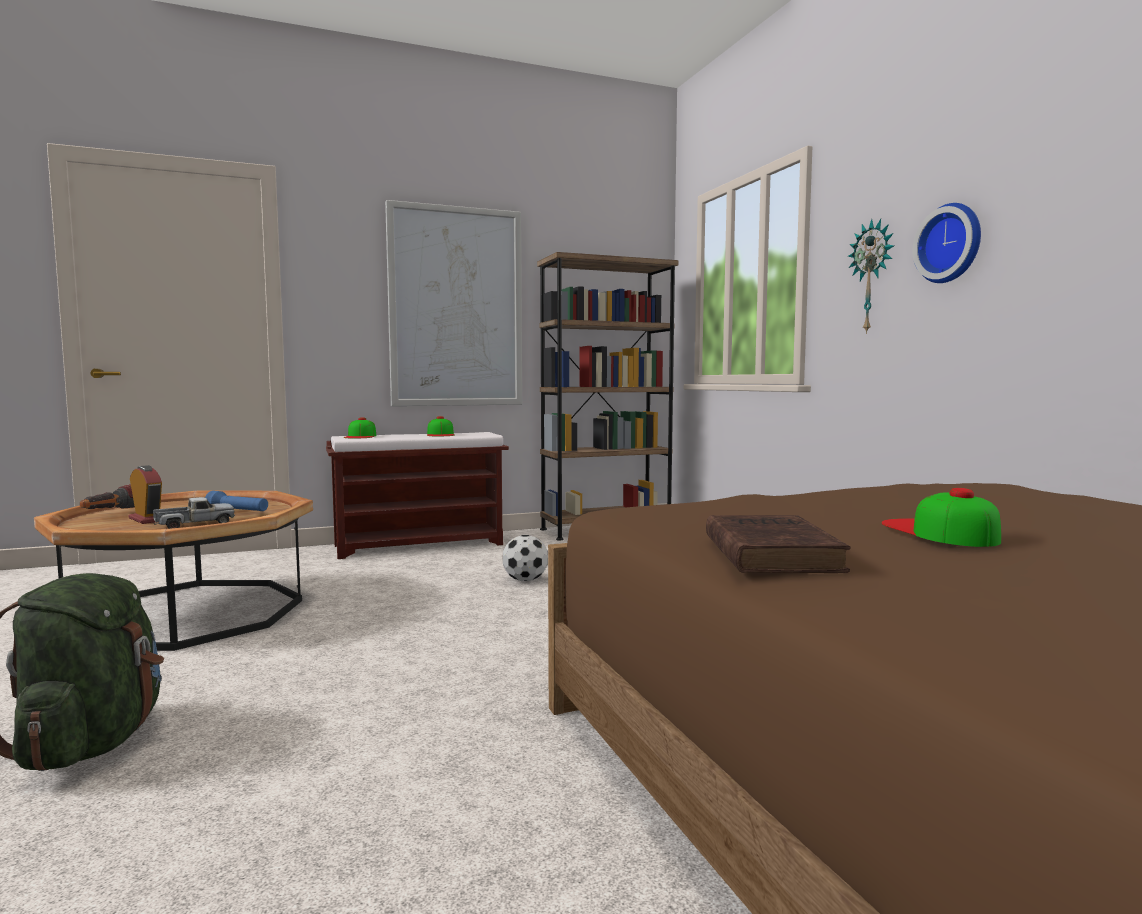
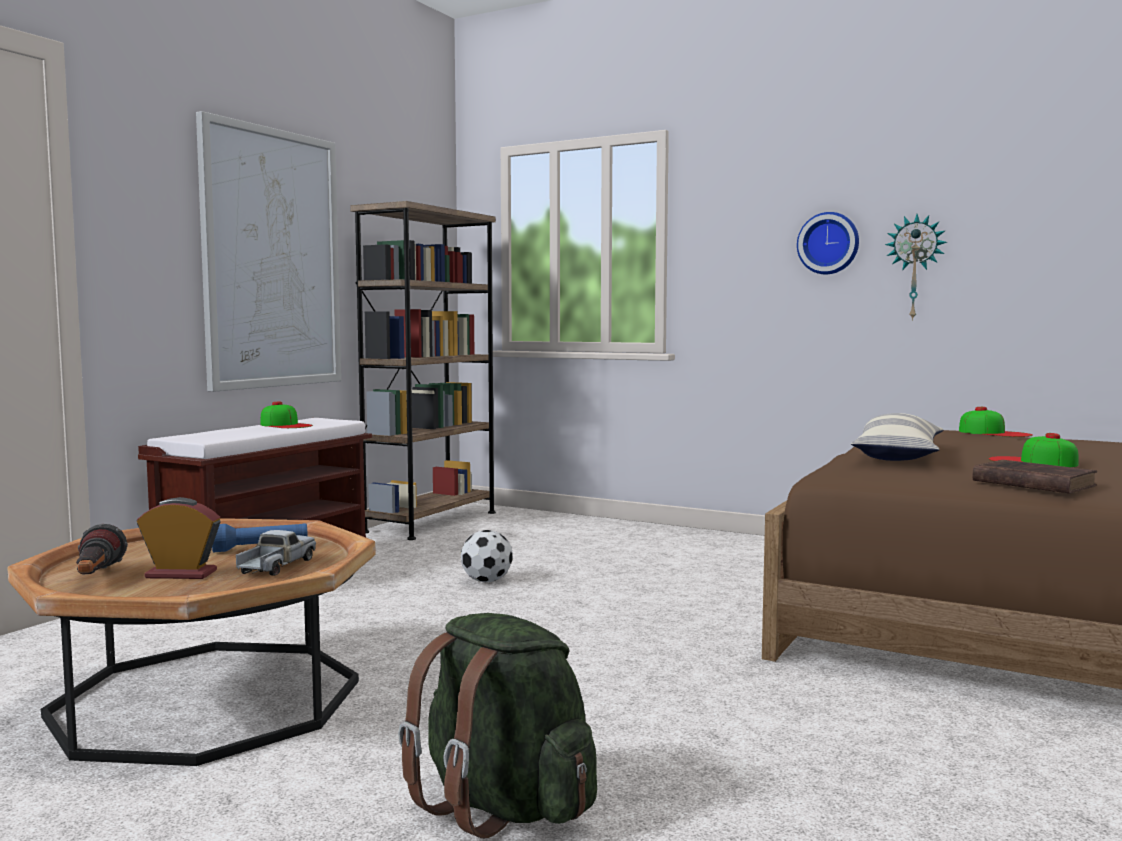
camera: 40 degrees left, 0 degrees up
cap [344,417,376,438] -> cap moved to [959,407,1033,437]
wall clock [848,219,894,334] -> wall clock moved to [885,214,947,321]
none -> pillow [851,413,944,461]

